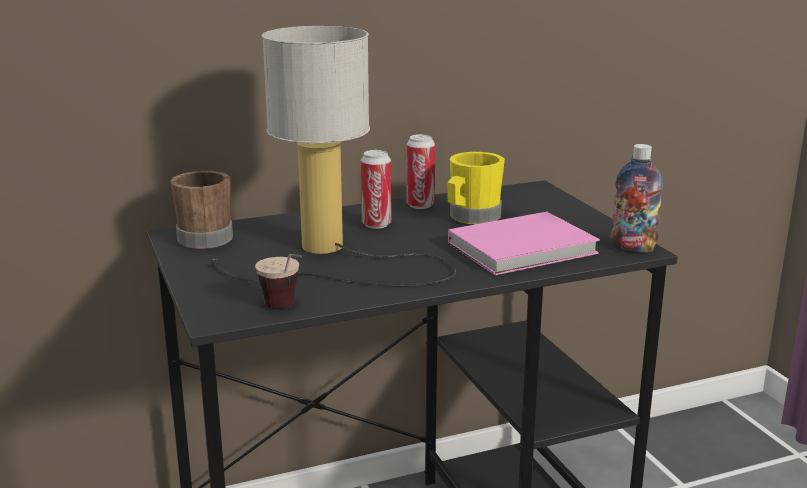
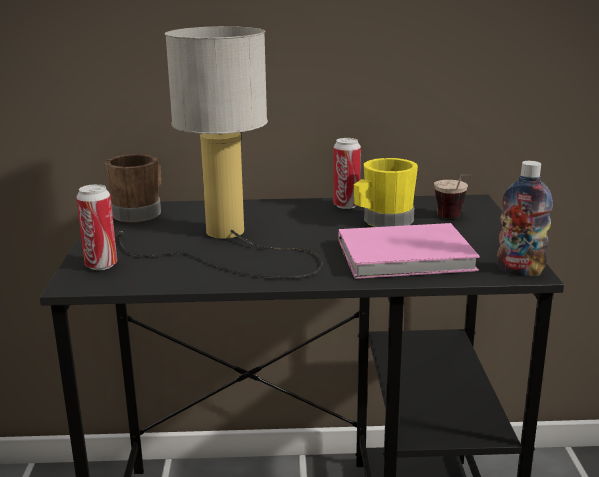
camera: 20 degrees right, 0 degrees up
cup [255,254,303,309] -> cup moved to [434,174,472,218]
can [361,150,391,229] -> can moved to [76,184,117,270]

